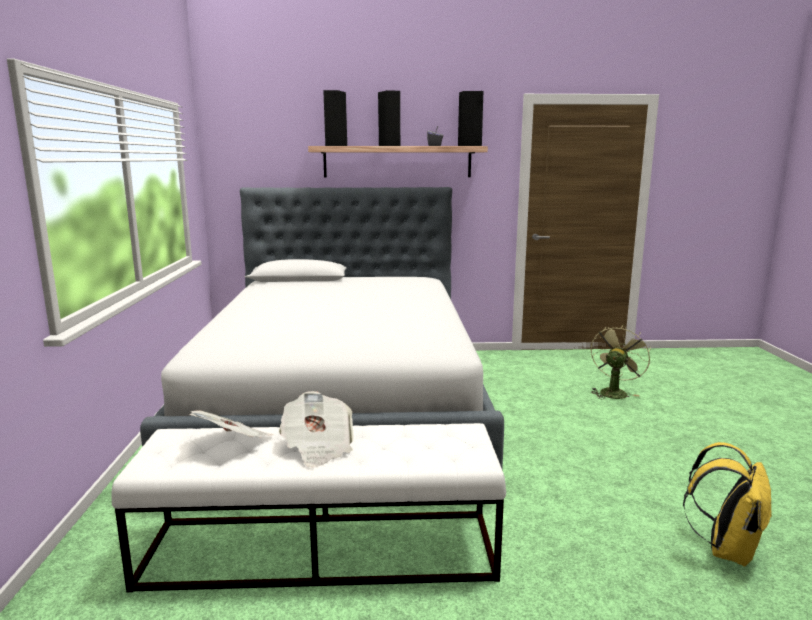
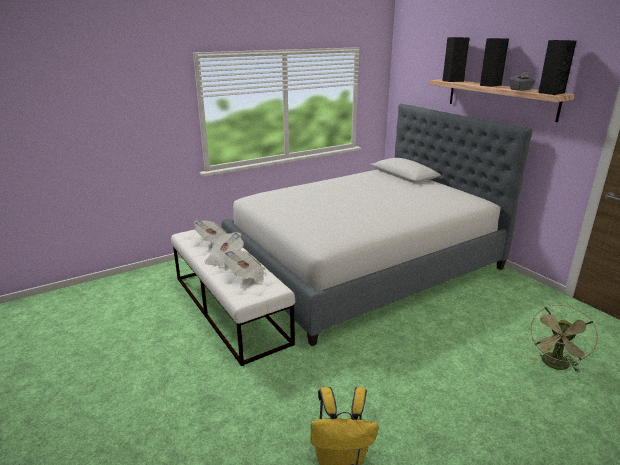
camera: 60 degrees right, 10 degrees up
green fan [591,325,651,399] -> green fan turned 120 degrees clockwise [529,305,598,372]
none -> newspaper [224,250,265,282]

